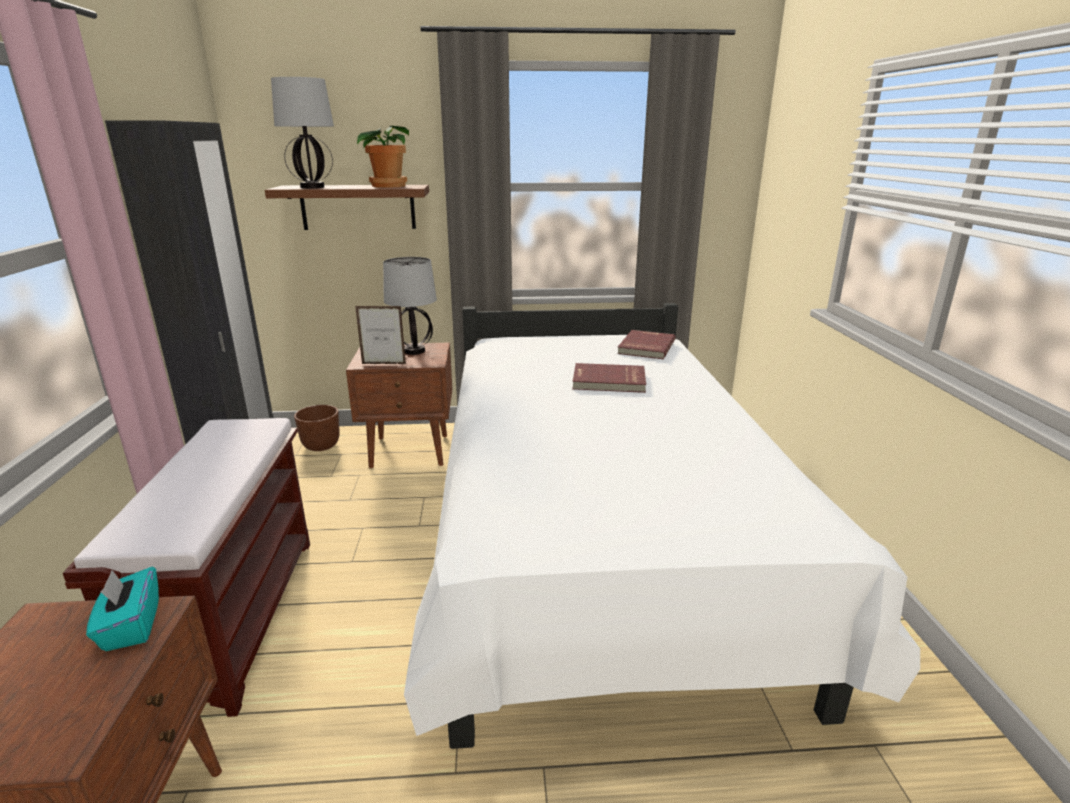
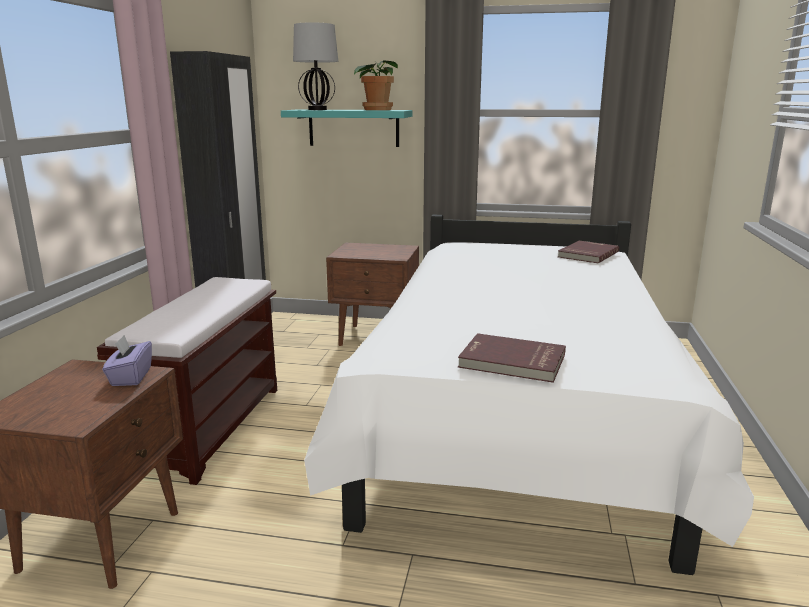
camera: 15 degrees right, 5 degrees down
turquoise tissue box [86,567,159,651] -> purple tissue box [102,335,152,386]
brown shelf [265,185,429,230] -> turquoise shelf [281,109,412,147]
brown planter [294,405,340,451] -> none
picture frame [355,306,406,364] -> none
table lamp [383,257,437,355] -> none
red book [572,363,646,393] -> red book moved to [458,333,566,383]

